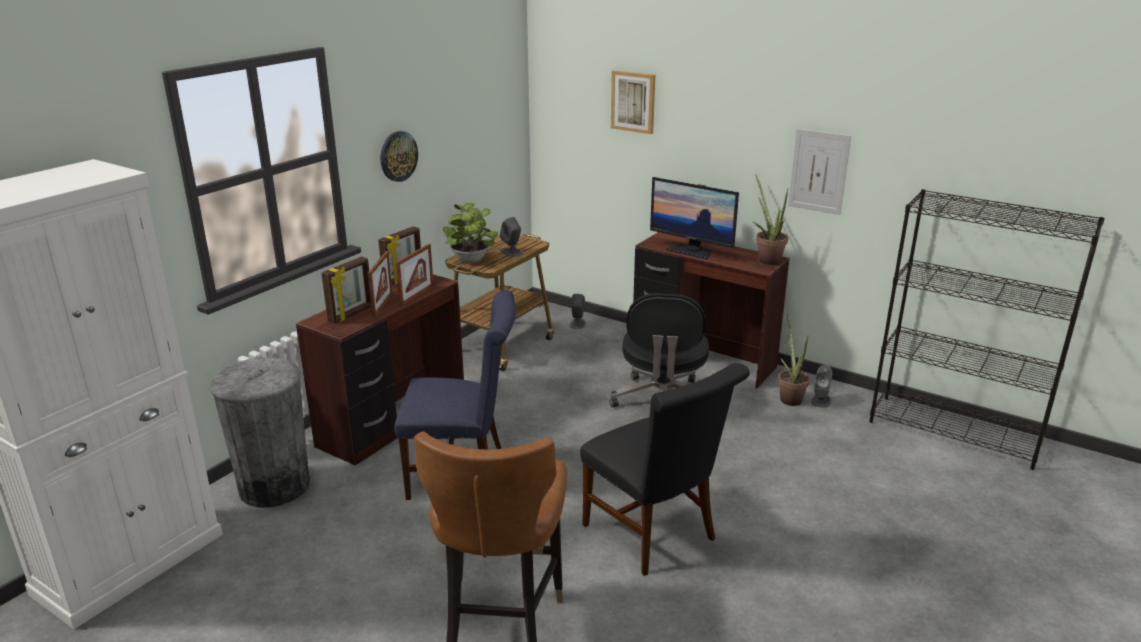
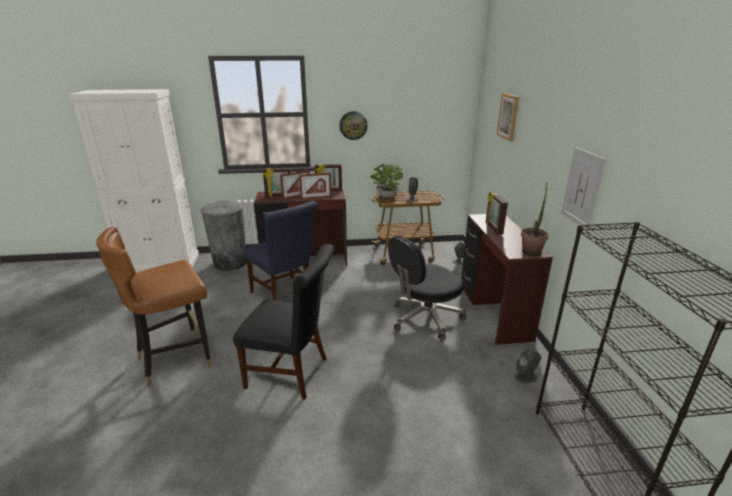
camera: 50 degrees right, 0 degrees up
black chair [580,363,750,576] -> black chair turned 90 degrees counterclockwise [233,244,335,400]
monitor [650,177,739,259] -> picture frame [486,192,508,235]
potted plant [778,313,810,406] -> none

